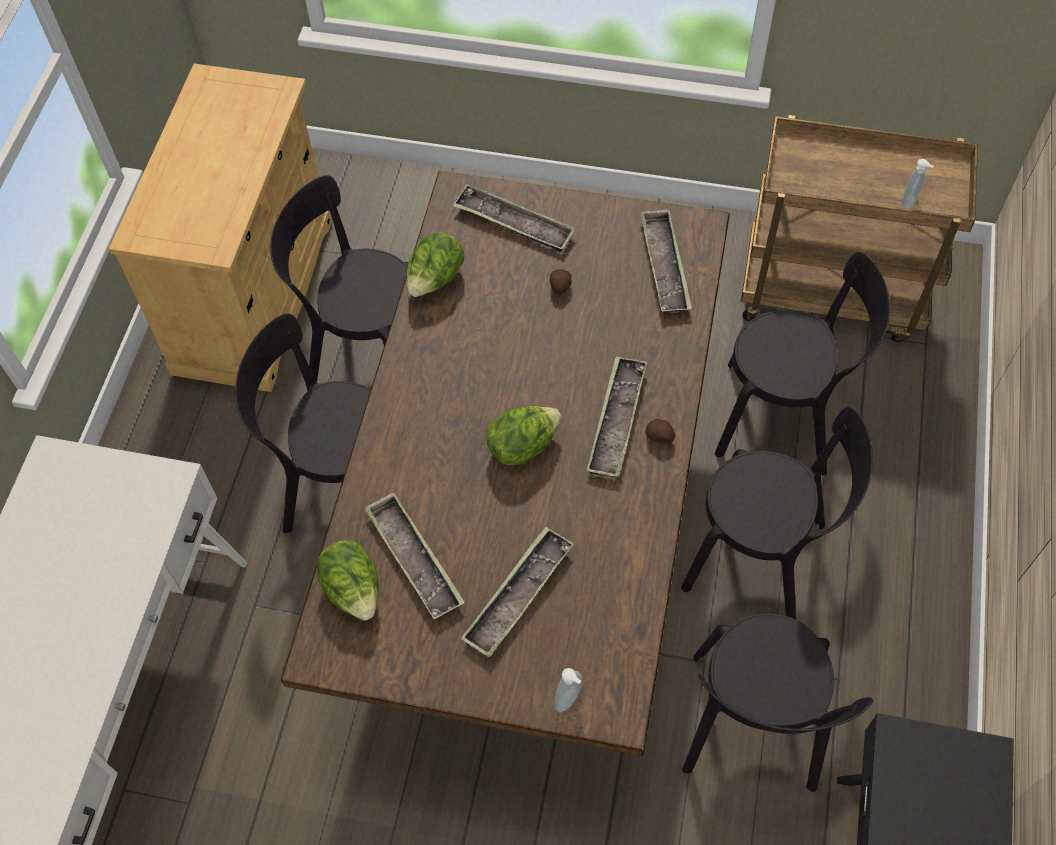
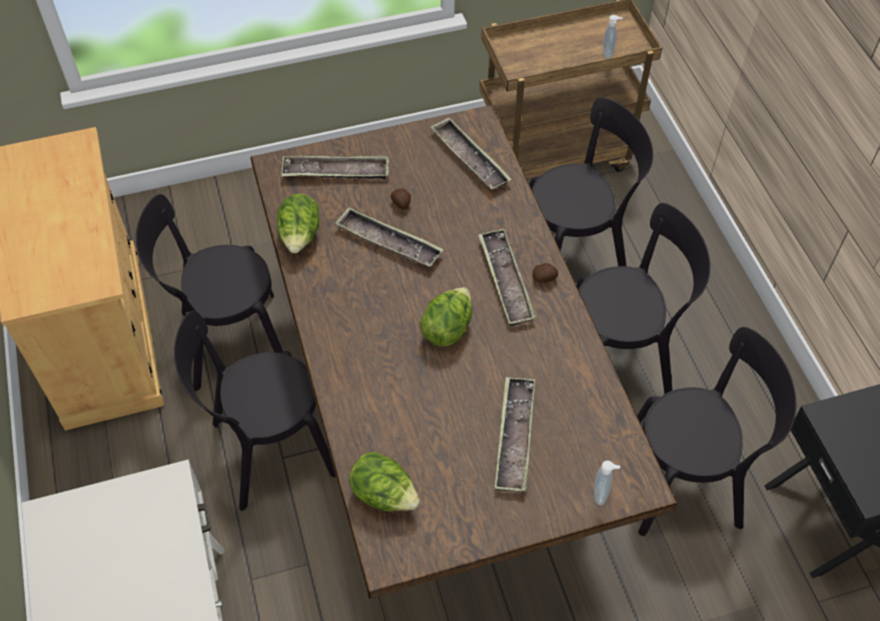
camera: 30 degrees left, 5 degrees down
tray [364,492,465,619] -> tray moved to [335,207,444,267]
black chair [682,613,873,792] -> black chair turned 75 degrees counterclockwise [637,327,796,536]

